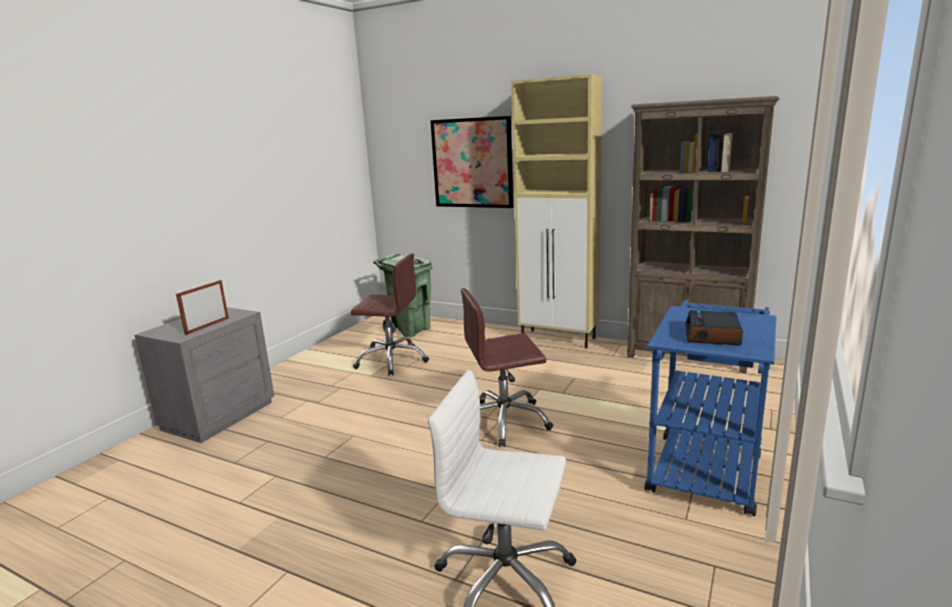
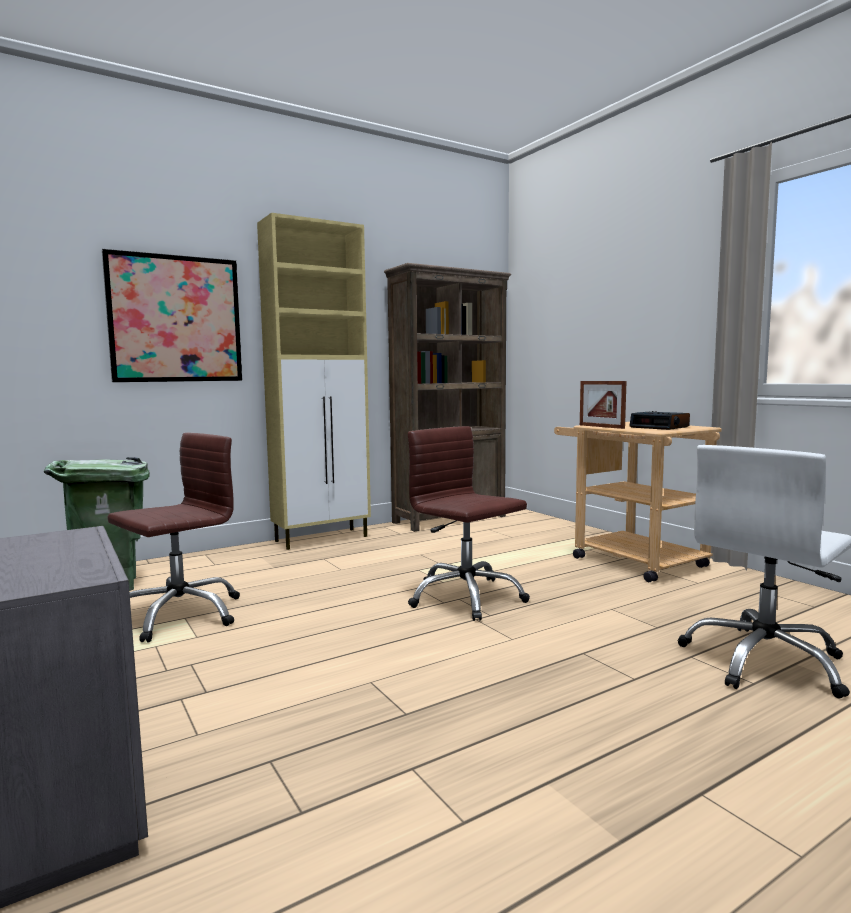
camera: 60 degrees left, 10 degrees down
picture frame [176,280,229,335] -> picture frame moved to [580,381,627,429]
brown office chair [461,288,553,447] -> brown office chair turned 120 degrees clockwise [408,426,530,621]
blue cart [644,300,776,516] -> beige cart [554,422,722,582]

